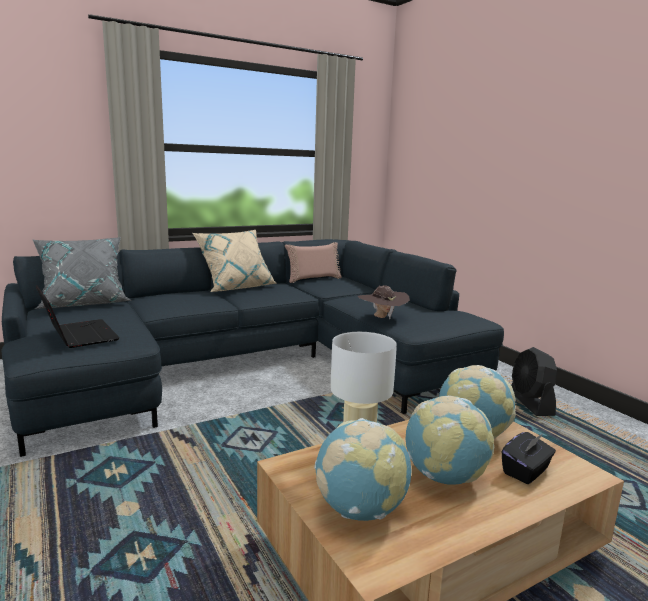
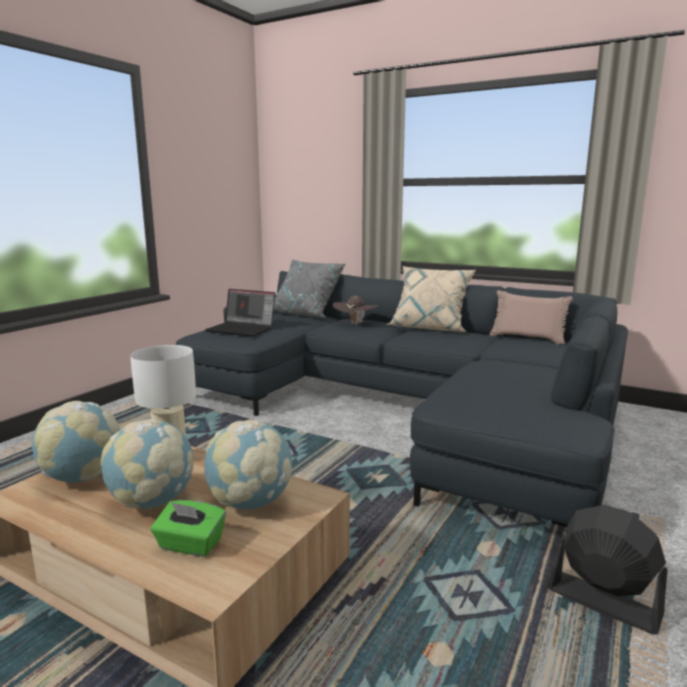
camera: 60 degrees right, 0 degrees up
laptop [36,285,120,348] -> laptop turned 90 degrees clockwise [205,289,275,337]
brown hat [358,285,410,319] -> brown hat moved to [333,296,378,326]
black tissue box [502,432,556,484] -> green tissue box [151,500,226,557]
black fan [511,347,557,416] -> black fan turned 75 degrees clockwise [547,505,668,635]

